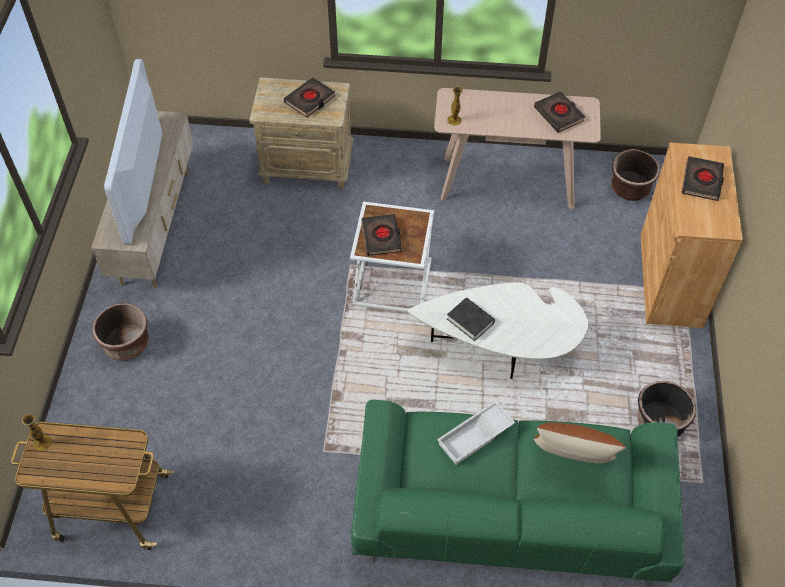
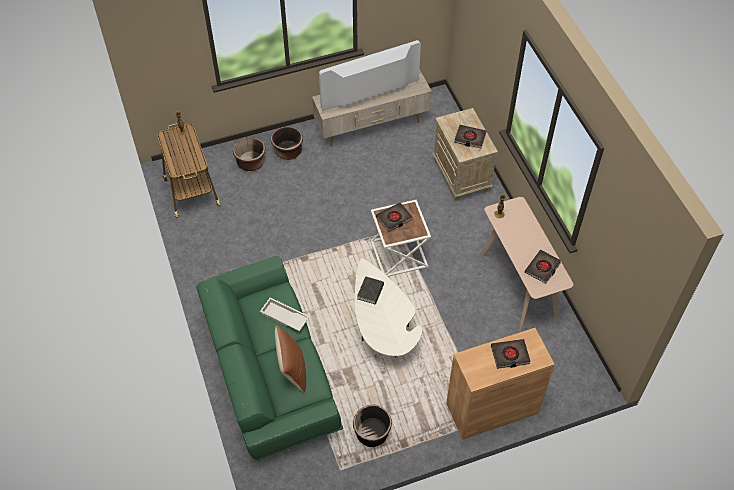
camera: 65 degrees right, 0 degrees up
brown planter [611,149,660,201] -> brown planter moved to [233,137,265,171]

